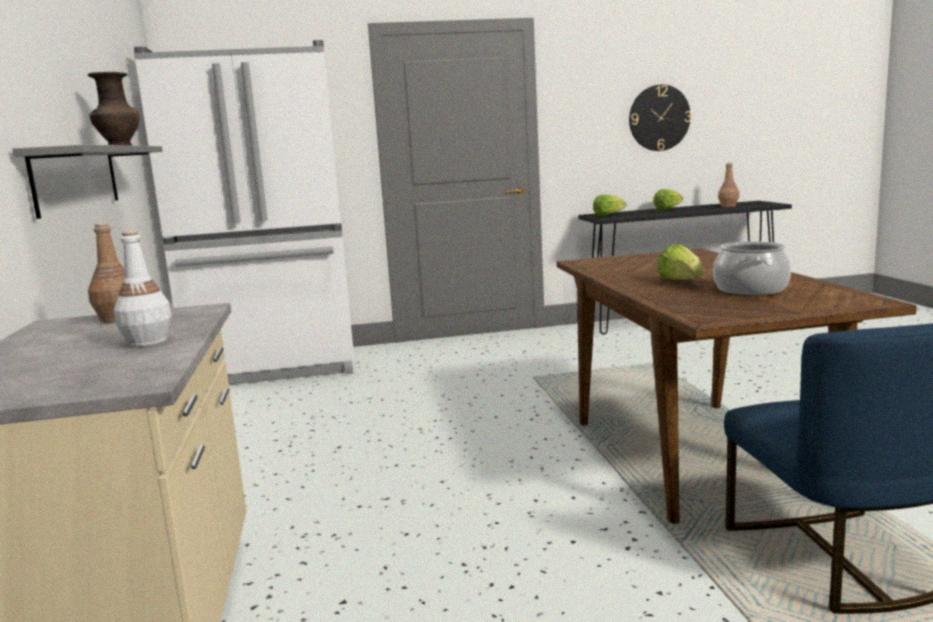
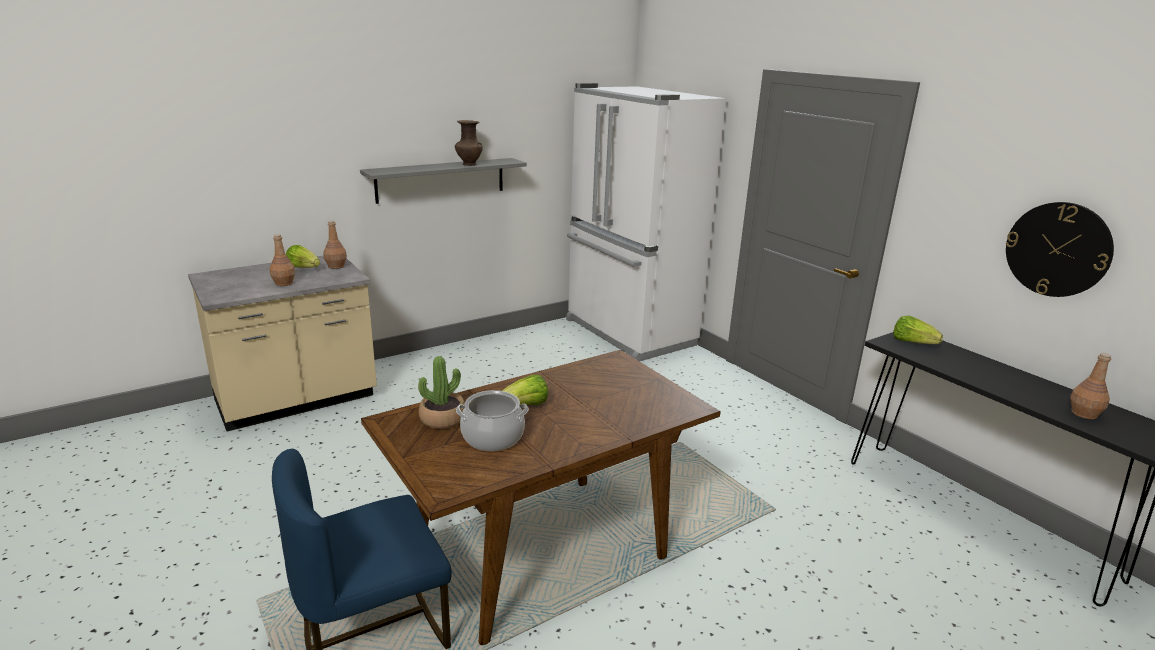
camera: 65 degrees right, 10 degrees up
white bottle [113,230,172,347] -> brown bottle [269,234,295,286]
lettuce [653,189,683,210] -> lettuce moved to [286,245,320,268]
none -> potted plant [418,356,465,429]

